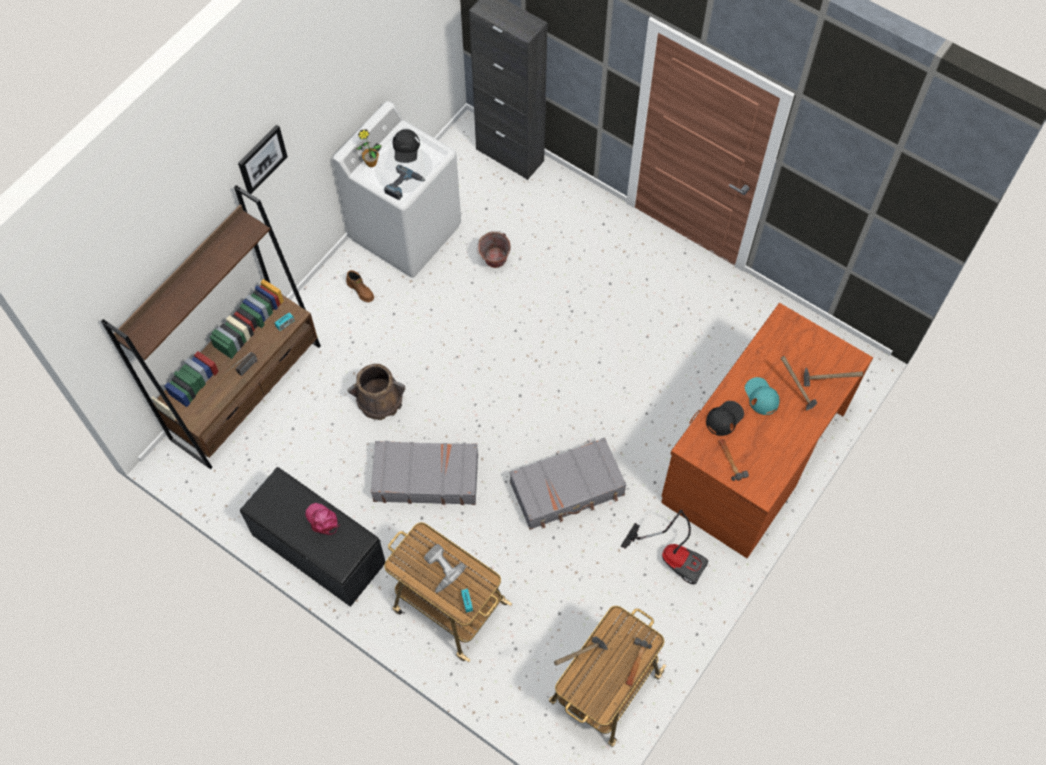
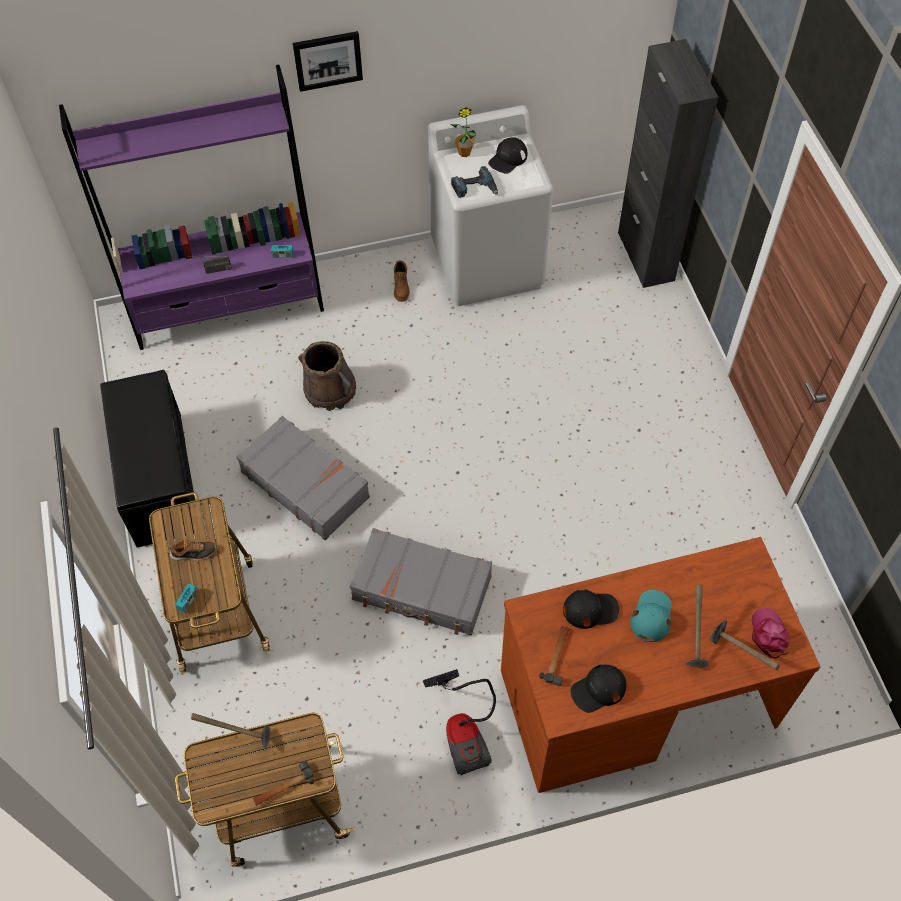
camera: 40 degrees right, 5 degrees down
brown bookcase [101,185,321,469] -> purple bookcase [59,65,324,350]
pink cap [305,503,340,535] -> pink cap moved to [752,608,790,659]
power drill [424,544,466,593] -> shoe [170,540,217,561]
bucket [477,231,511,268] -> none
none -> black cap [571,665,627,713]

